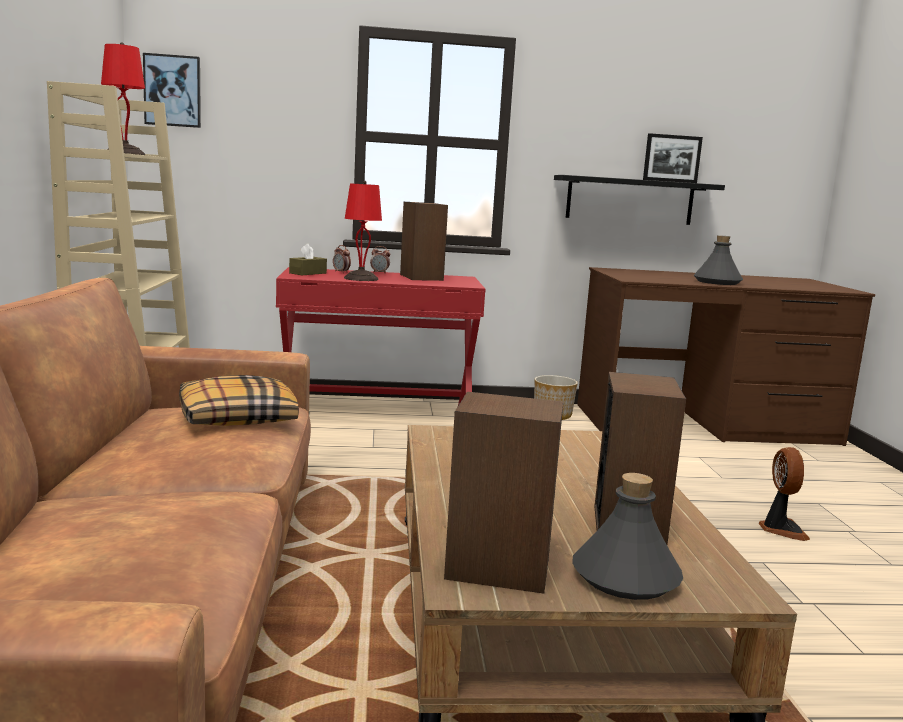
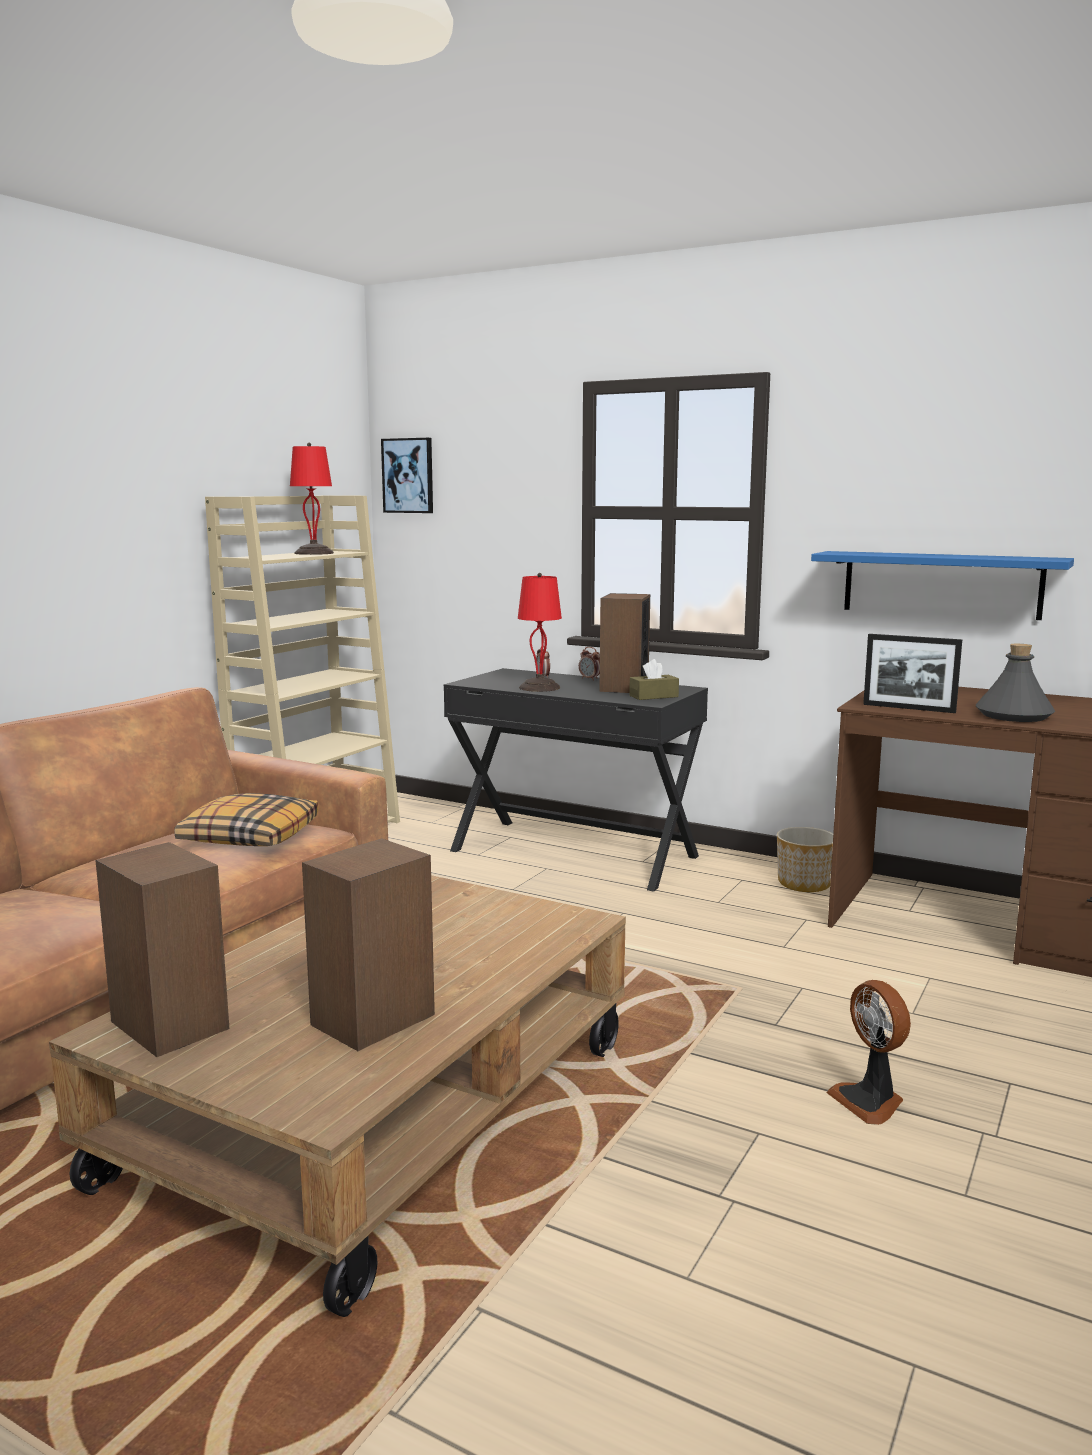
camera: 35 degrees right, 0 degrees up
red desk [276,267,486,405] -> black desk [444,668,708,892]
brown tissue box [289,244,327,275] -> brown tissue box moved to [629,659,679,700]
black shelf [554,175,725,225] -> blue shelf [811,551,1074,620]
grey bottle [572,473,683,600] -> none
picture frame [643,133,703,183] -> picture frame moved to [863,634,962,713]
fan [758,447,810,541] -> fan turned 120 degrees clockwise [826,980,911,1125]

